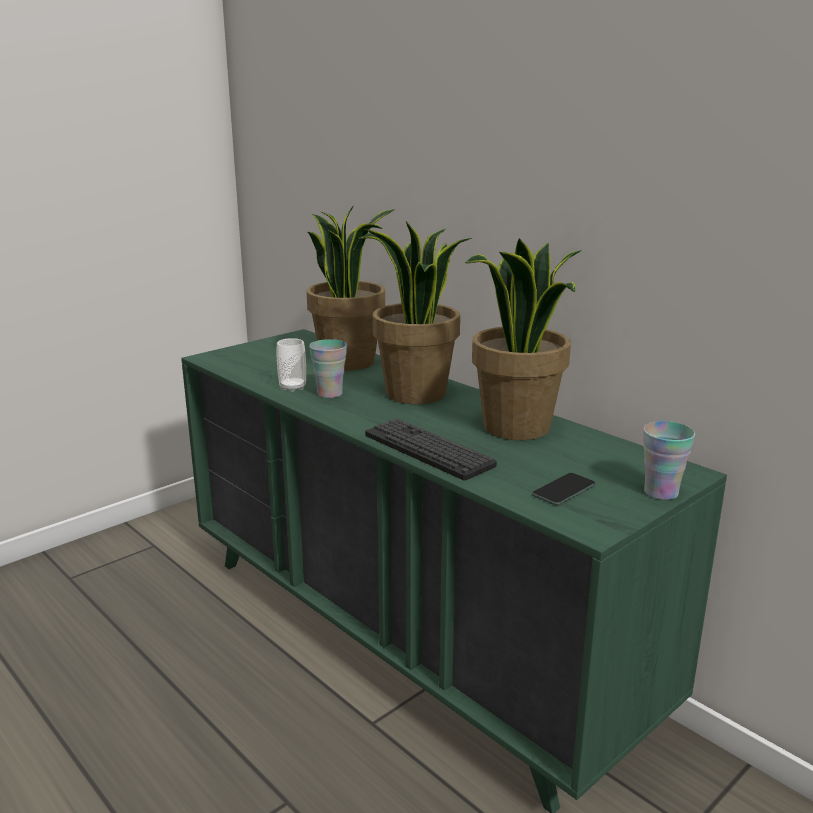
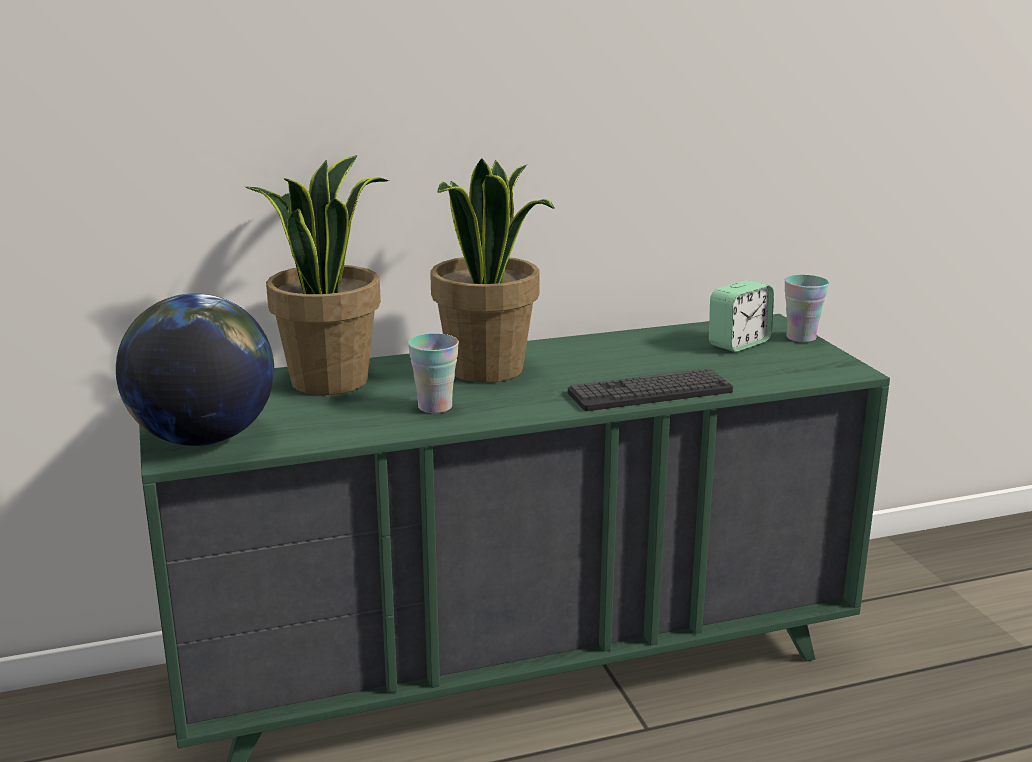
camera: 65 degrees left, 0 degrees up
cup [277,338,306,392] -> none
potted plant [465,238,582,440] -> none
phone [532,473,596,505] -> none
none -> globe [116,293,274,446]
none -> alarm clock [709,280,774,352]

